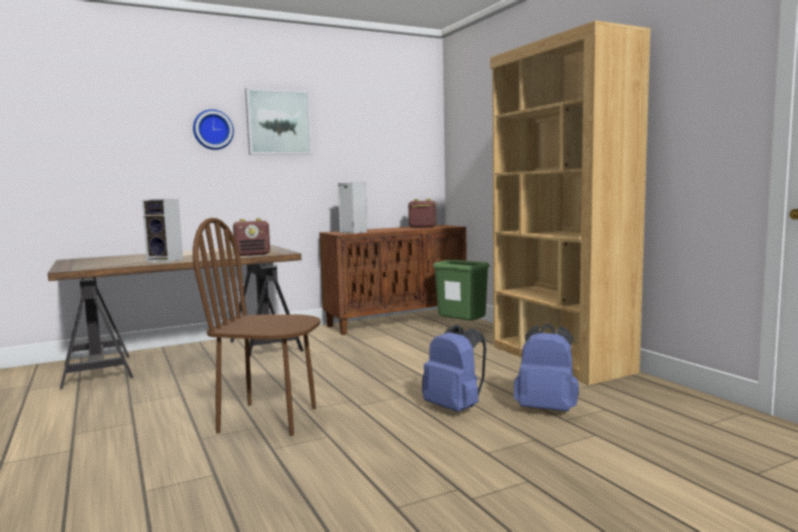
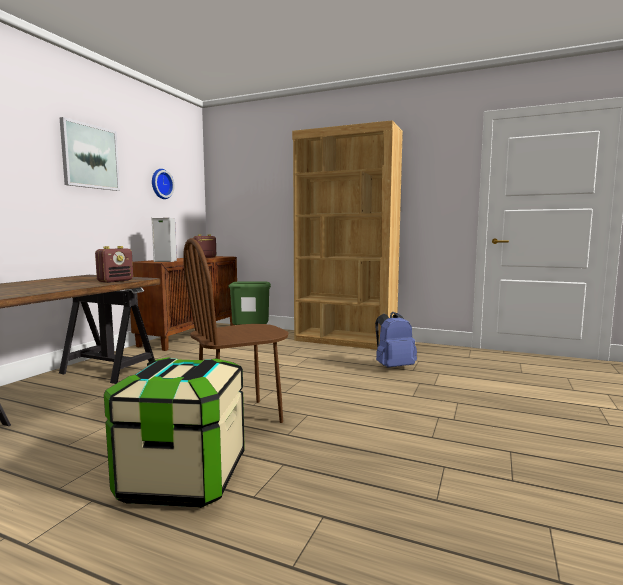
camera: 40 degrees left, 0 degrees up
speaker [142,199,183,263] -> none
wall clock [193,109,234,150] -> wall clock moved to [152,169,175,199]
blue backpack [422,324,486,412] -> none
none -> storage box [104,357,245,508]

